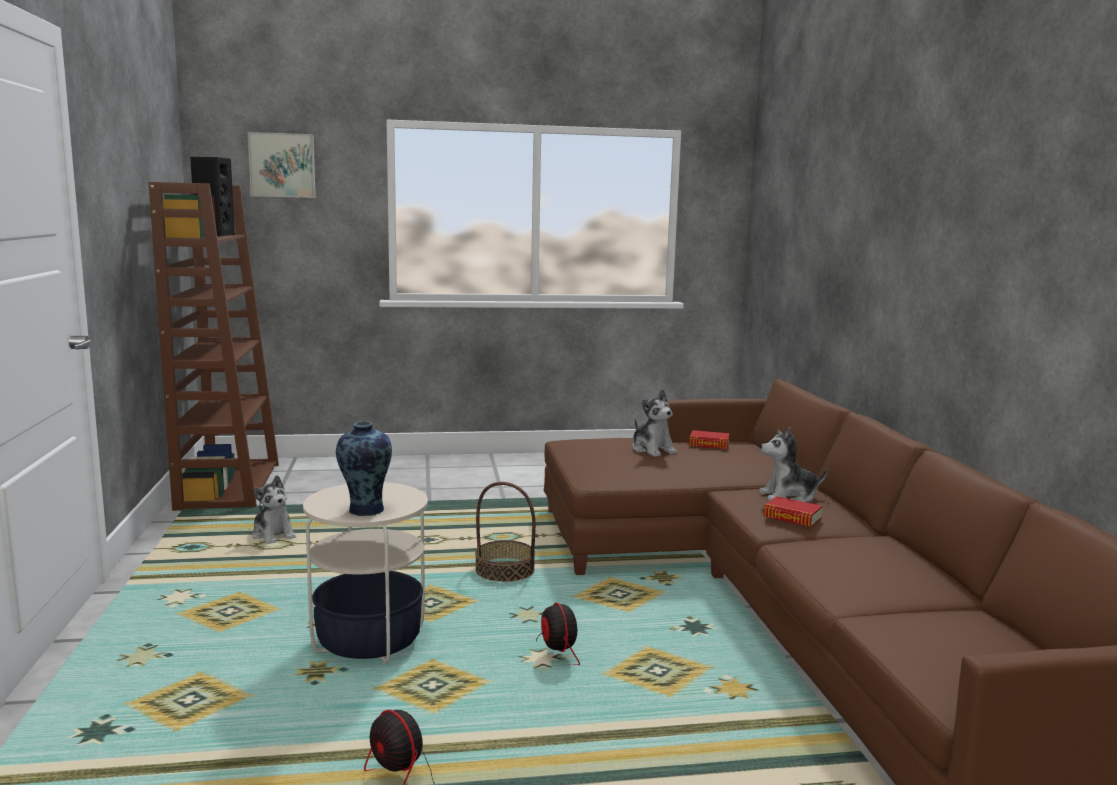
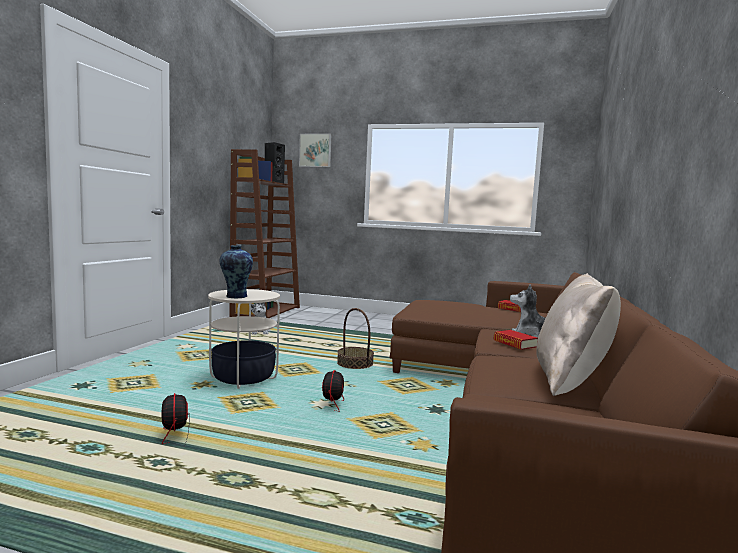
camera: 25 degrees right, 5 degrees down
plush toy [632,389,677,457] -> none
none -> beige pillow [536,273,621,396]

